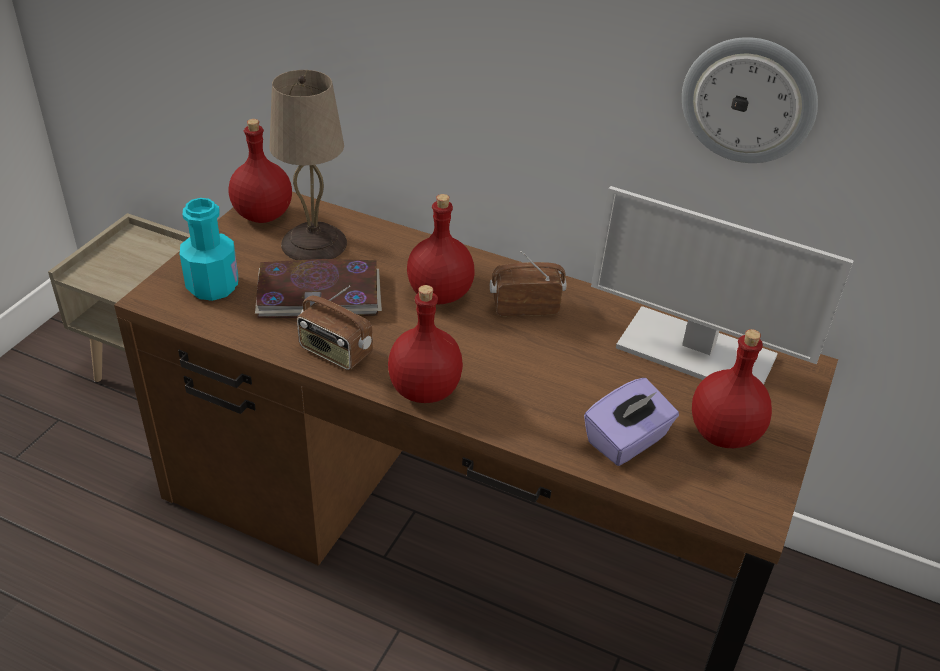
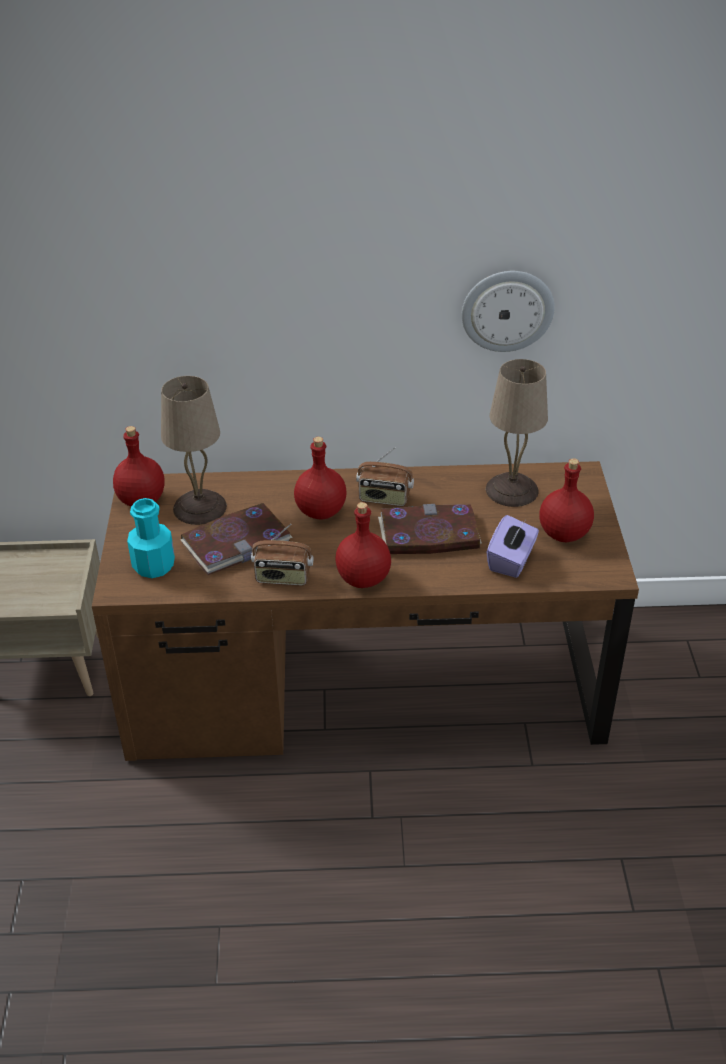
camera: 25 degrees left, 0 degrees up
radio [490,251,566,316] -> radio turned 135 degrees counterclockwise [356,447,414,506]
monitor [591,186,854,385] -> beige table lamp [486,359,548,507]
none -> book [378,504,482,554]

